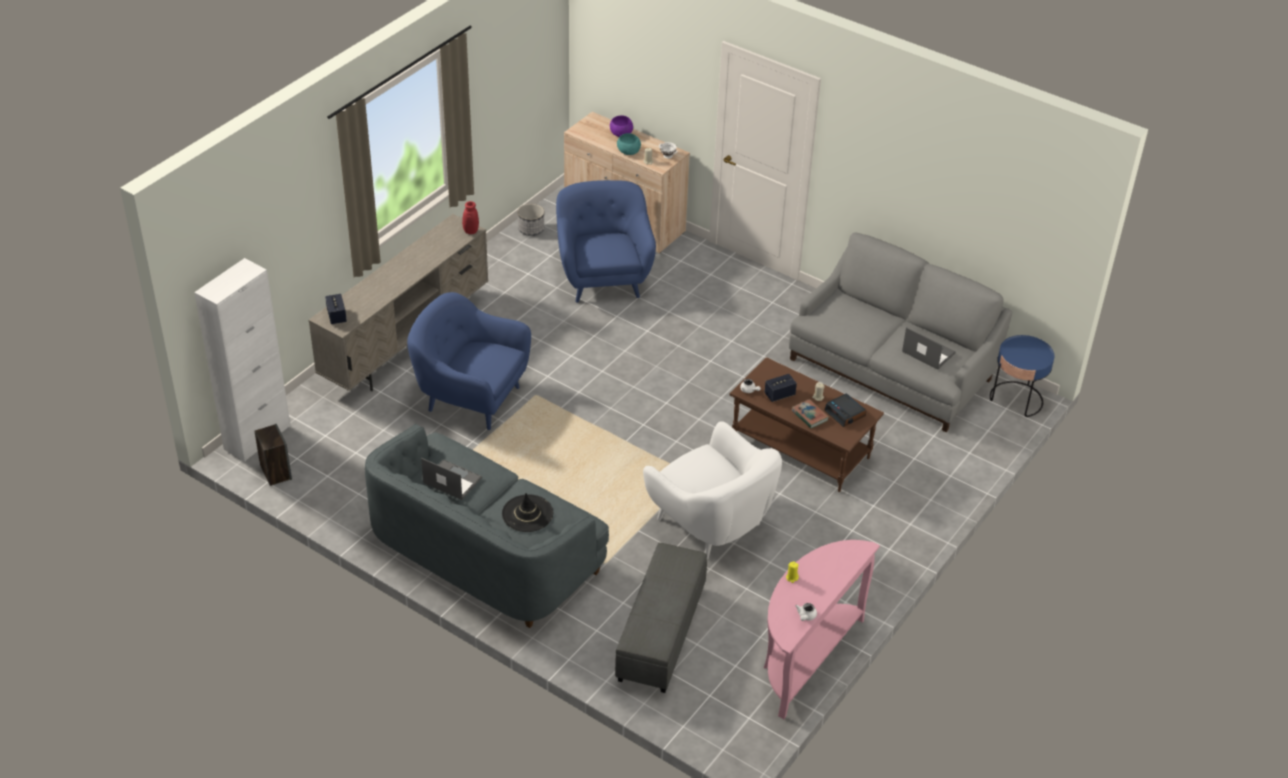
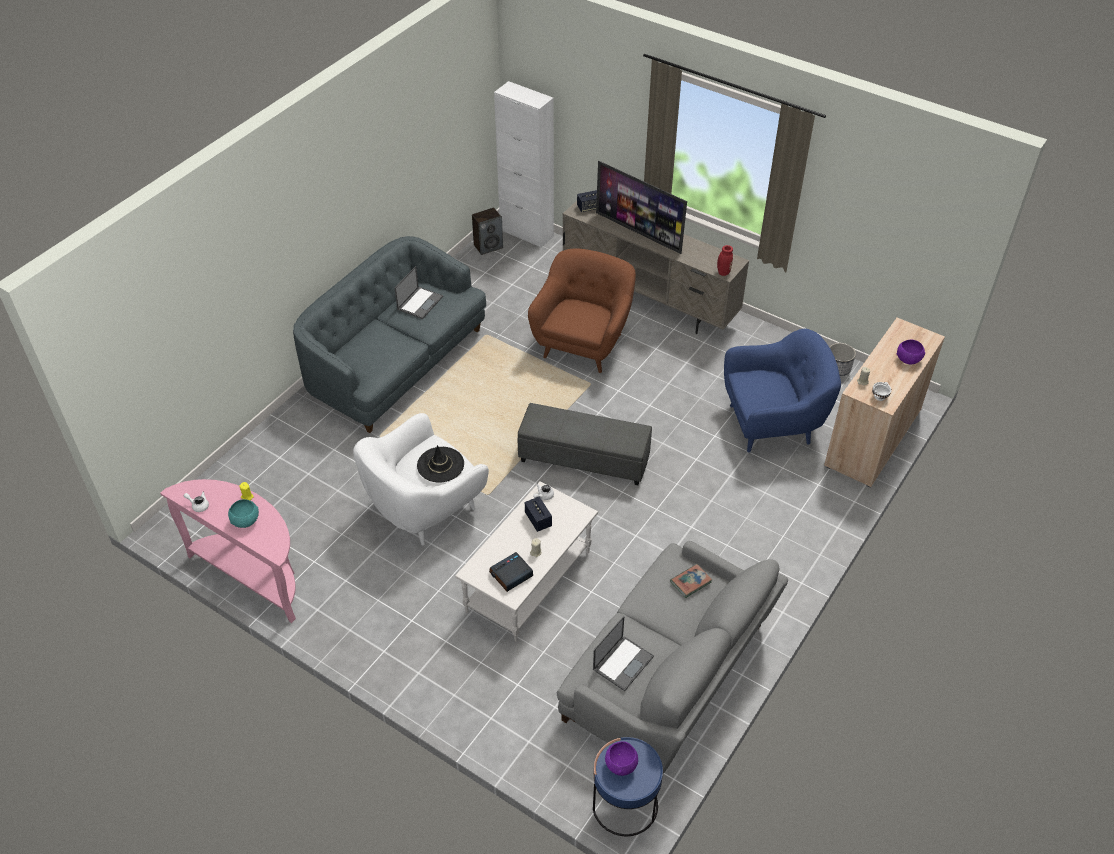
camera: 90 degrees right, 5 degrees up
blue armchair [407,292,531,430] -> brown armchair [528,248,636,373]
black hat [502,493,553,532] -> black hat moved to [417,445,464,483]
grey ottoman [615,543,707,693] -> grey ottoman moved to [518,403,652,485]
turquoise bowl [617,133,641,155] -> turquoise bowl moved to [228,499,259,528]
brown coffee table [729,357,884,492] -> white coffee table [455,481,598,642]
book [791,399,829,428] -> book moved to [670,564,712,598]
none -> television [596,161,687,254]
none -> purple bowl [605,742,638,776]

